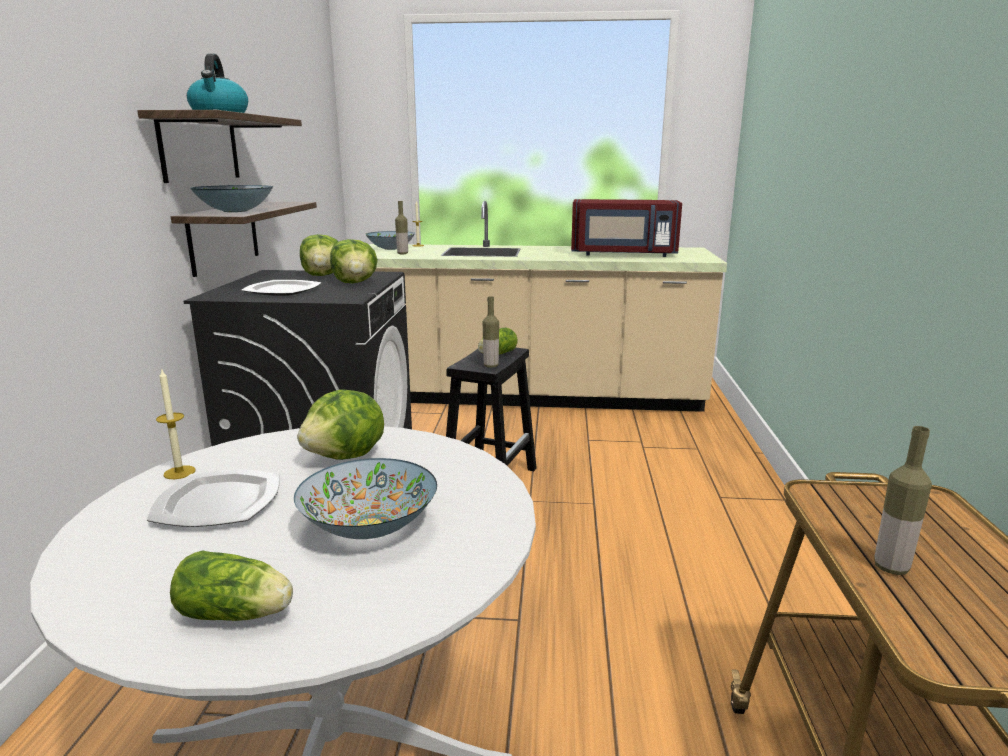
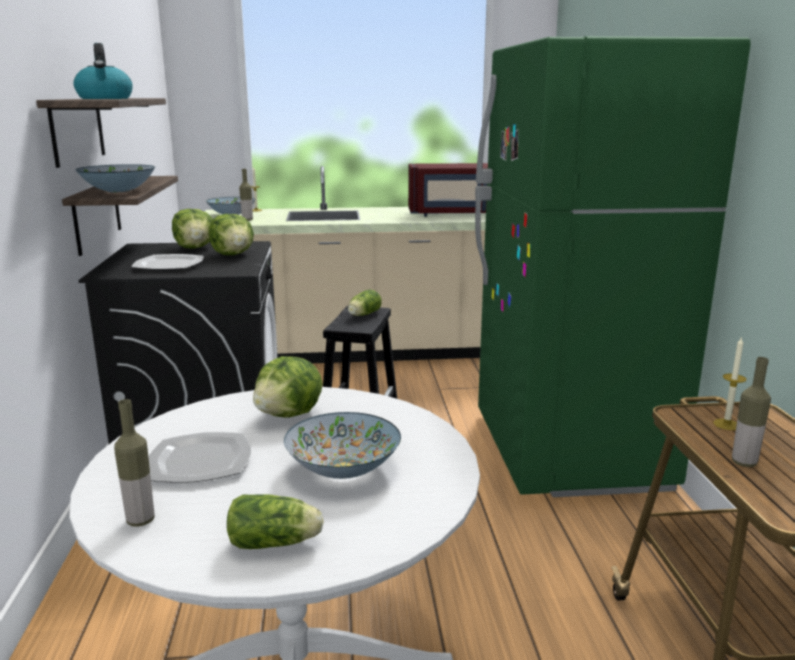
camera: 10 degrees left, 0 degrees up
candle [156,368,196,479] -> candle moved to [713,336,747,430]
bottle [483,296,499,368] -> bottle moved to [114,399,155,527]
none -> green fridge [475,36,751,497]

